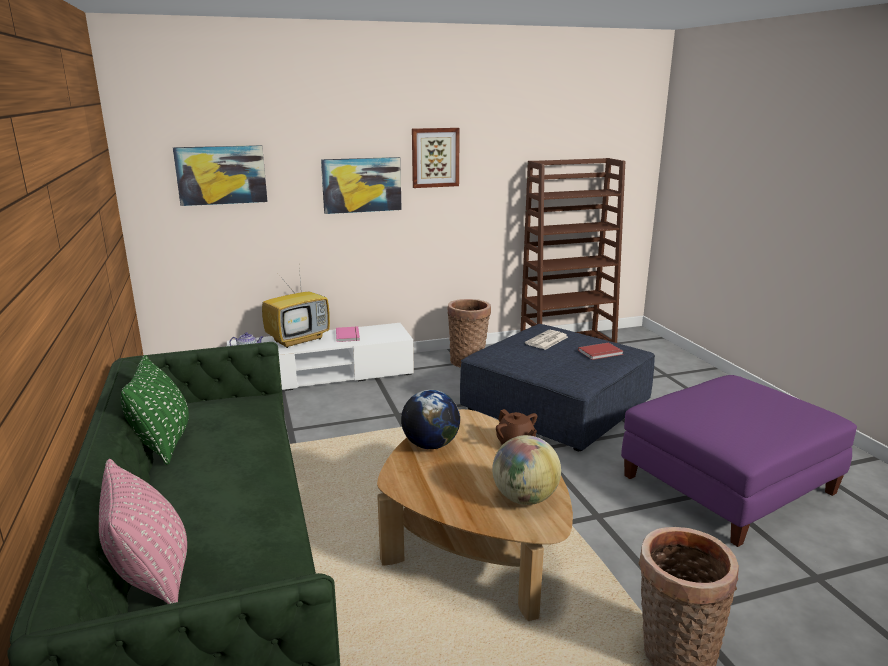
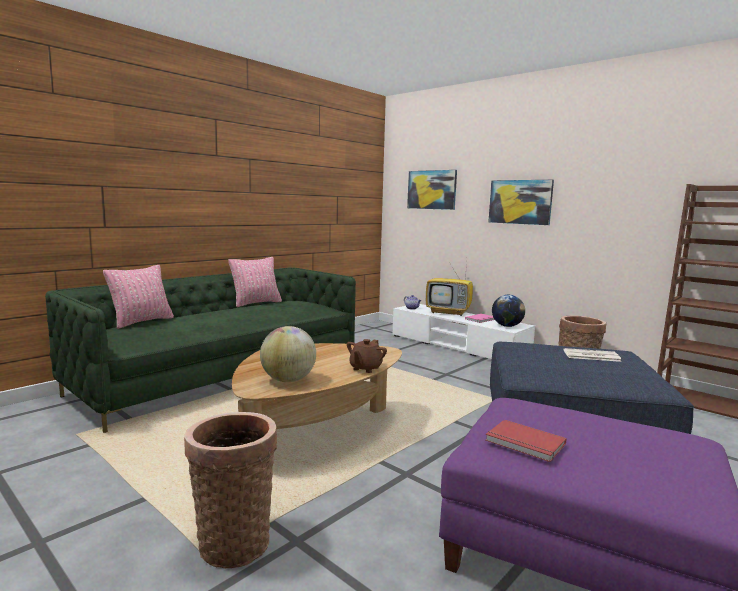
camera: 60 degrees right, 10 degrees down
green pillow [120,355,189,465] -> pink pillow [228,257,282,307]
globe [401,390,460,449] -> globe moved to [492,295,525,327]
picture [412,128,460,188] -> none
red book [578,342,623,360] -> red book moved to [486,420,566,462]

